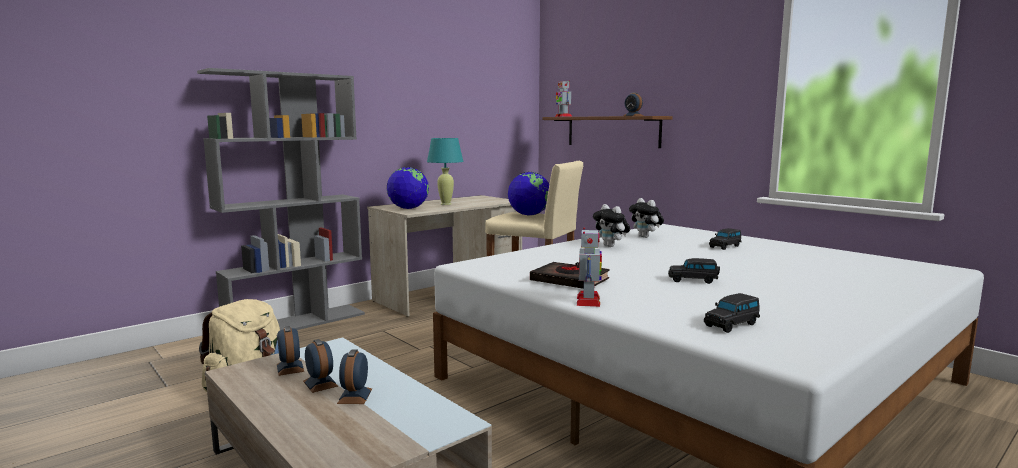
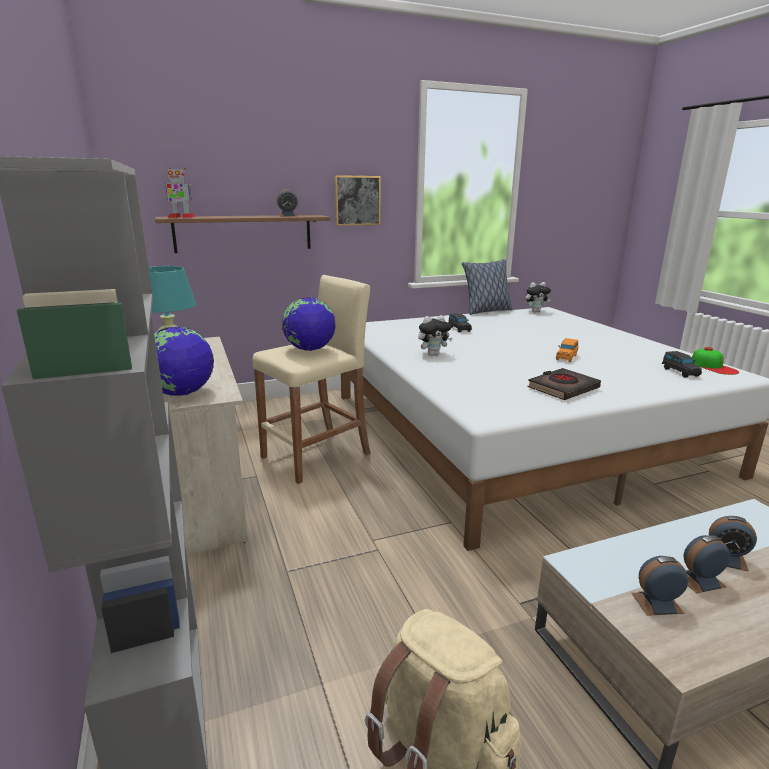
camera: 70 degrees left, 10 degrees up
toy robot [577,227,602,307] -> none
plush toy [629,198,664,238] -> plush toy moved to [525,282,551,312]
black toy car [668,258,720,284] -> orange toy car [556,338,578,362]
none -> picture [335,175,381,226]
none -> pillow [462,259,513,315]
none -> cap [692,347,739,375]

